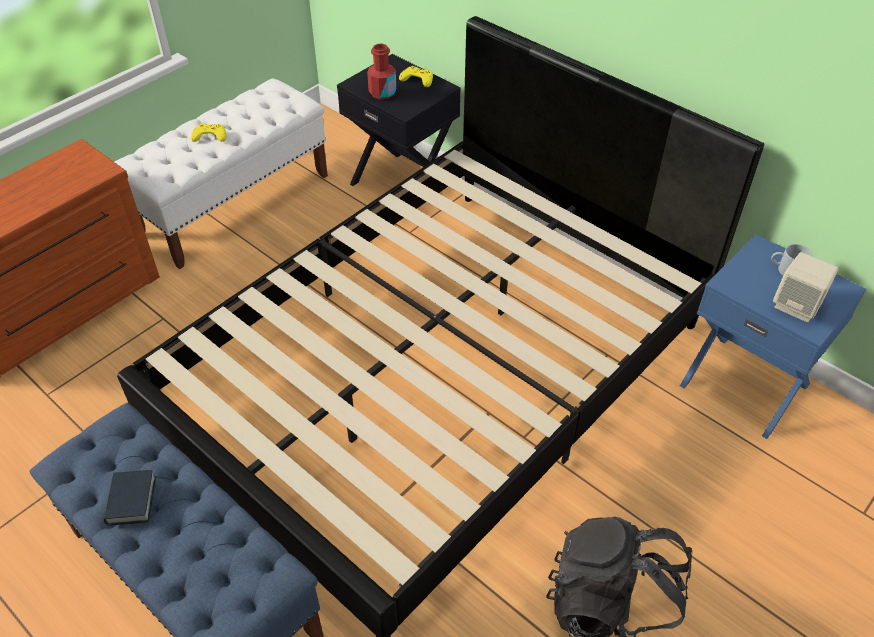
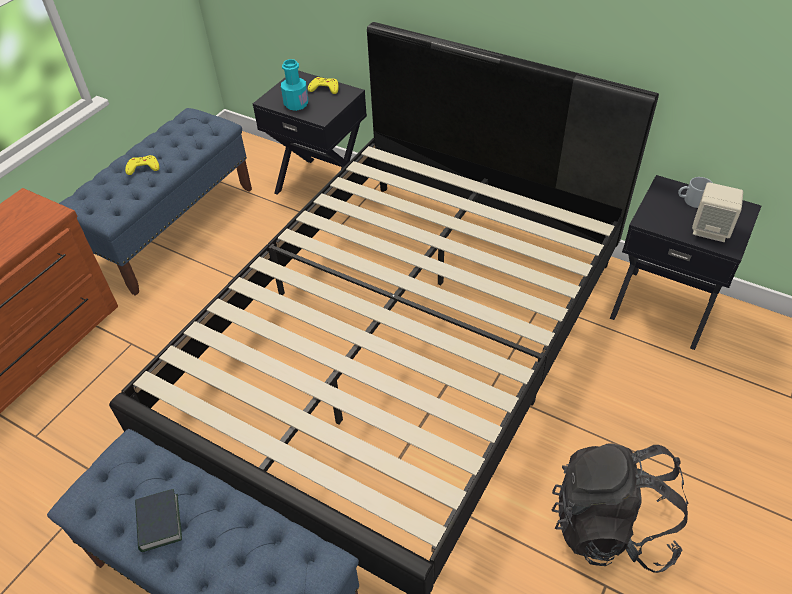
camera: 10 degrees left, 0 degrees up
white bench [115,78,328,269] -> blue bench [59,108,252,296]
red bottle [367,43,396,100] -> turquoise bottle [281,59,308,111]
blue nightstand [680,234,866,439] -> black nightstand [610,175,761,350]

